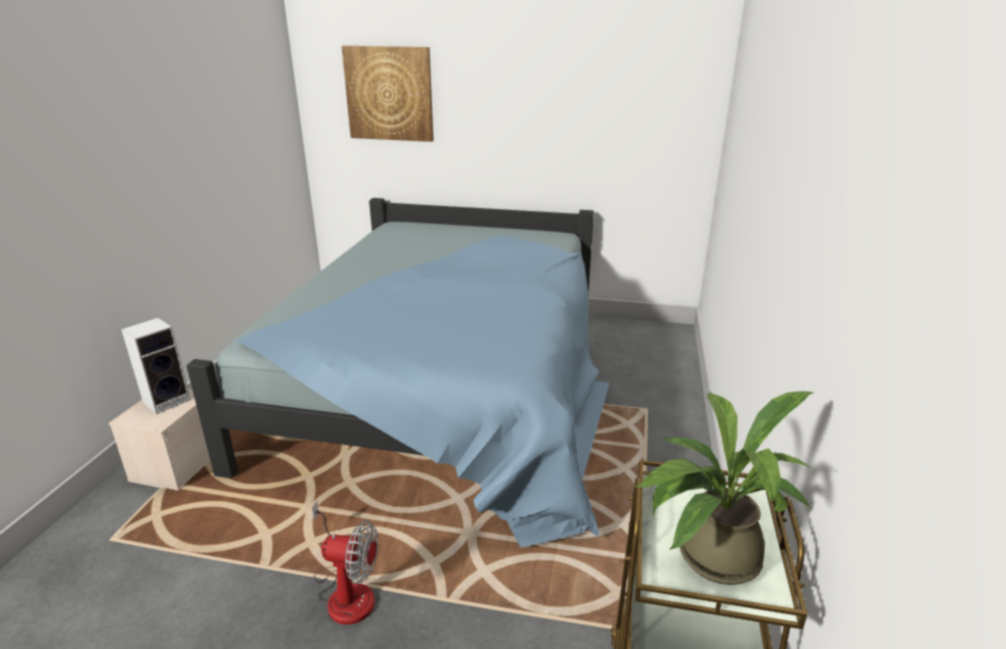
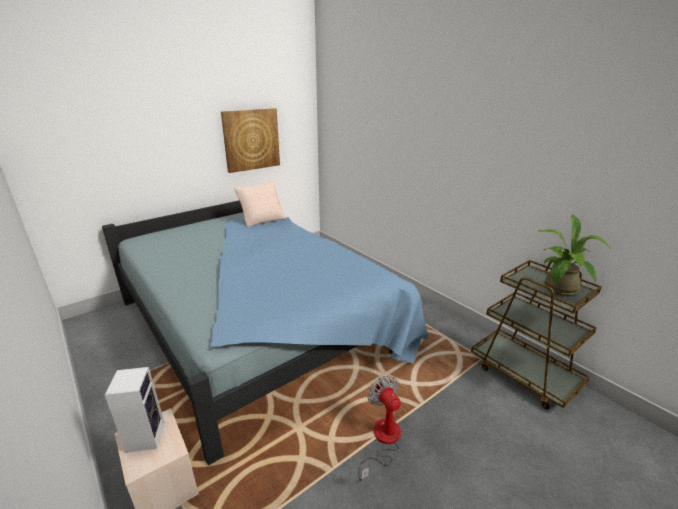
camera: 50 degrees left, 0 degrees up
fan [312,501,379,625] -> fan turned 75 degrees counterclockwise [359,376,401,481]
picture [342,46,434,142] -> picture moved to [221,108,280,173]
none -> beige pillow [234,181,286,227]

